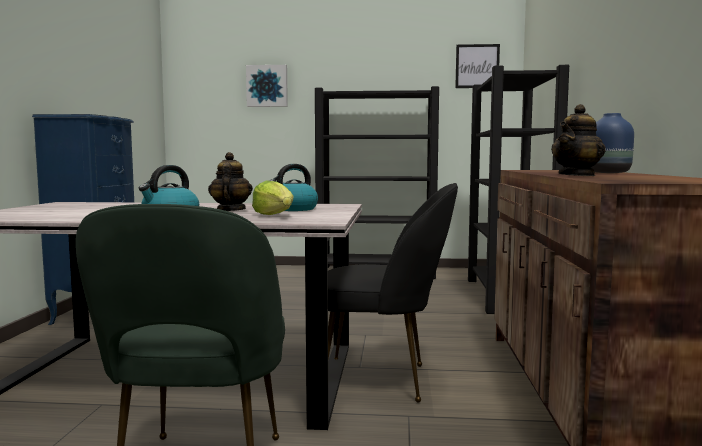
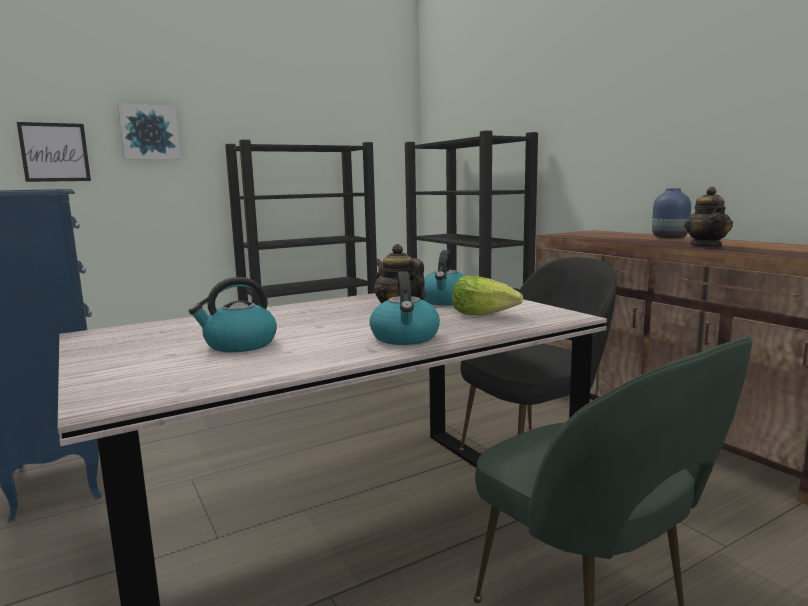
camera: 35 degrees left, 5 degrees up
picture [455,44,500,88] -> picture moved to [17,122,91,182]
none -> kettle [189,277,277,352]

